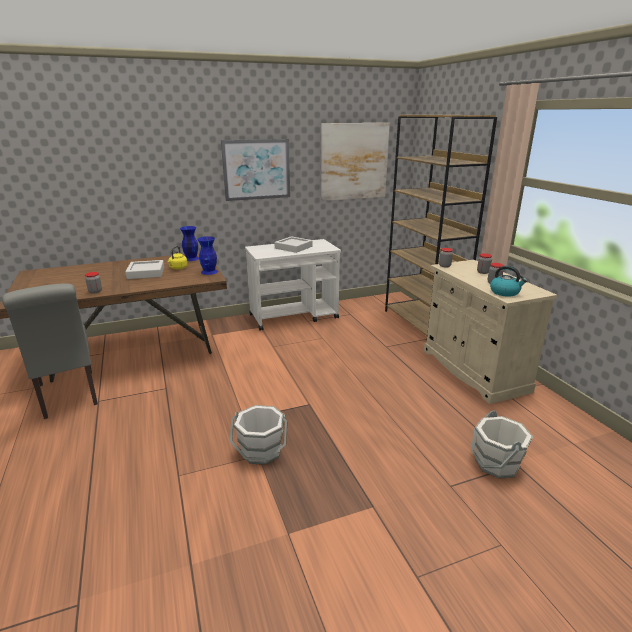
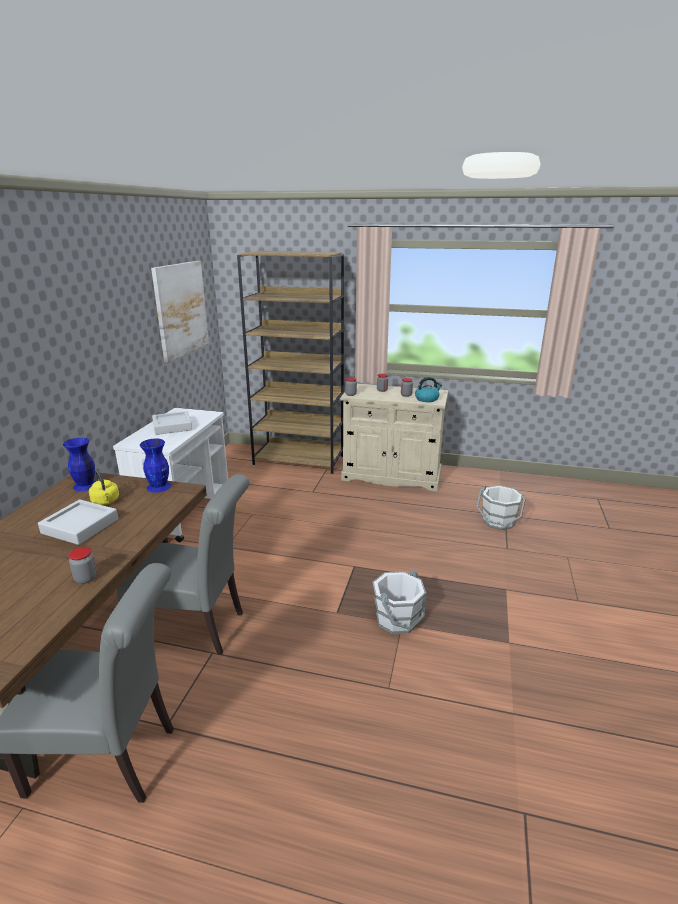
camera: 55 degrees left, 0 degrees up
picture [221,139,290,201] -> none
none -> grey chair [116,474,250,655]

